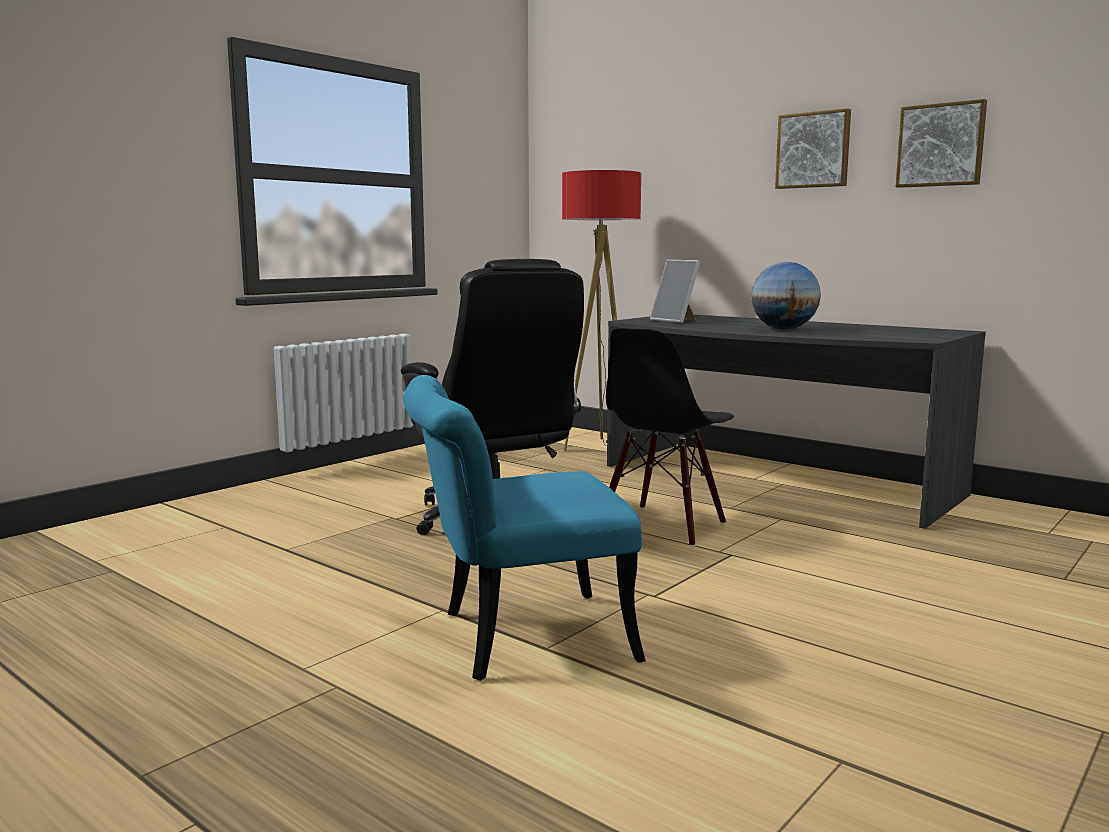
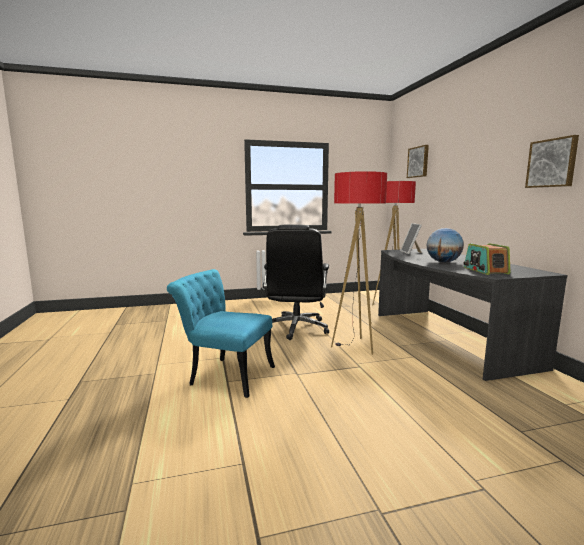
camera: 35 degrees right, 0 degrees up
black chair [606,328,734,547] -> floor lamp [331,171,387,355]
picture [775,108,851,189] -> picture moved to [407,145,429,178]
none -> radio [463,243,510,275]

